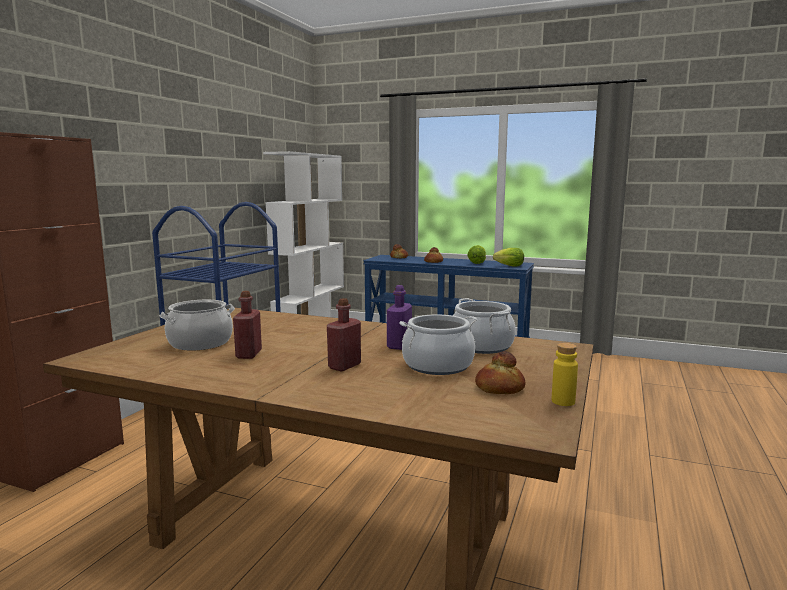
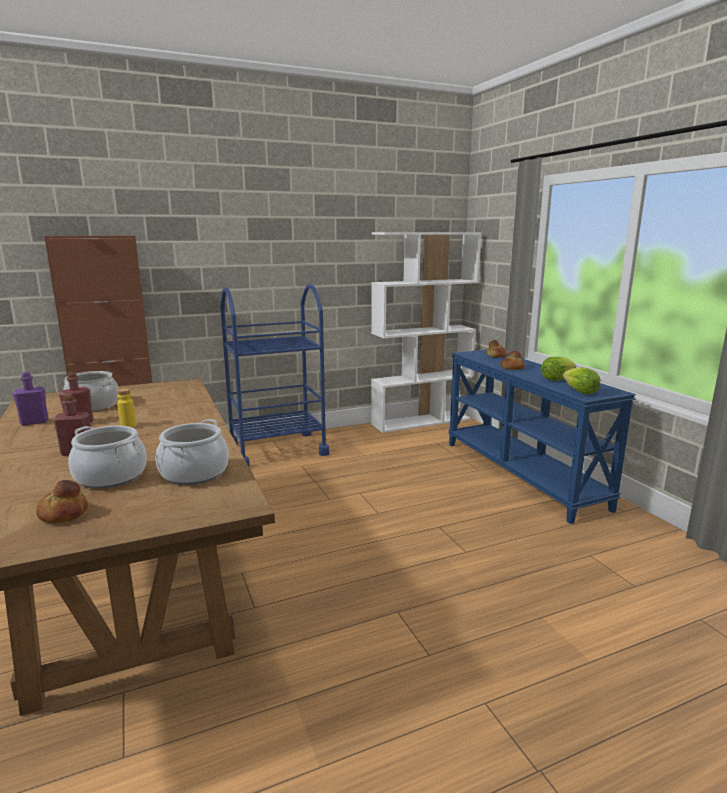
camera: 45 degrees right, 5 degrees up
purple bottle [387,285,412,350] -> purple bottle moved to [13,372,49,426]
yellow bottle [552,343,578,406] -> yellow bottle moved to [117,388,136,428]

